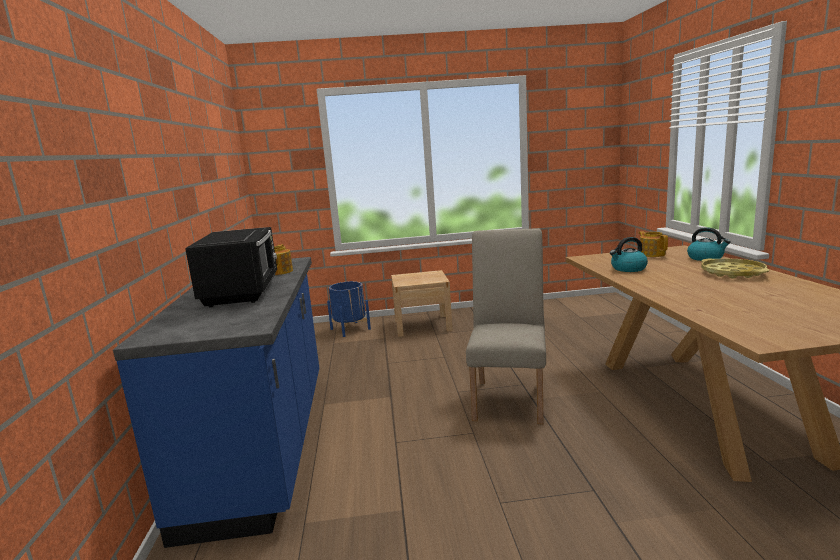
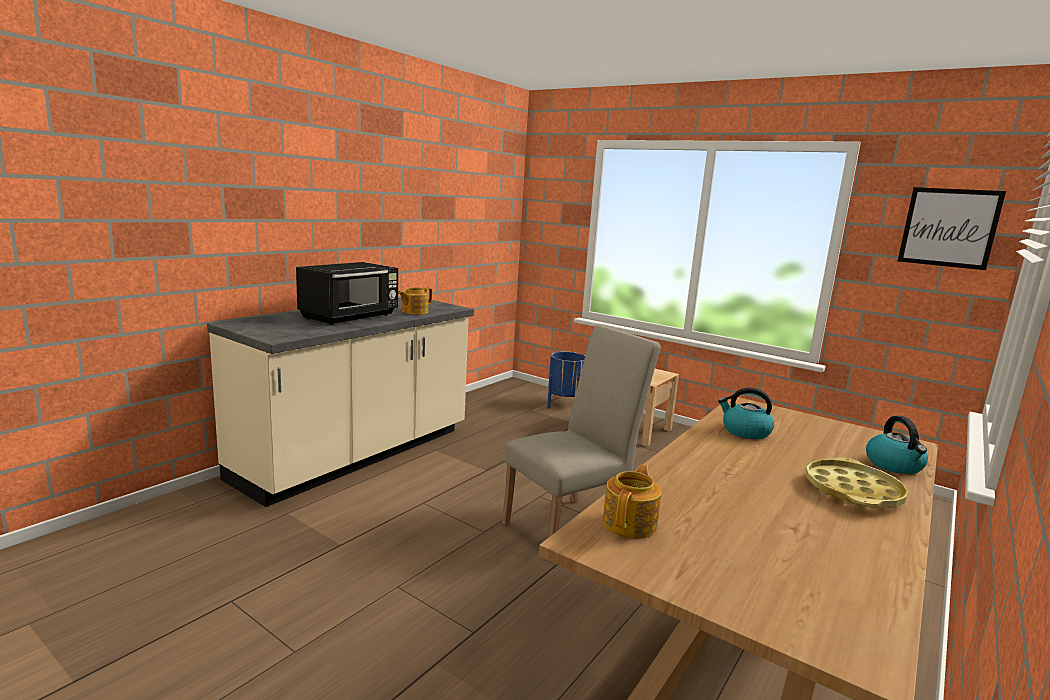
camera: 40 degrees right, 0 degrees up
blue counter [113,257,319,548] -> beige counter [207,297,474,507]
teapot [639,231,668,257] -> teapot moved to [602,464,662,539]
none -> picture [898,187,1006,270]

